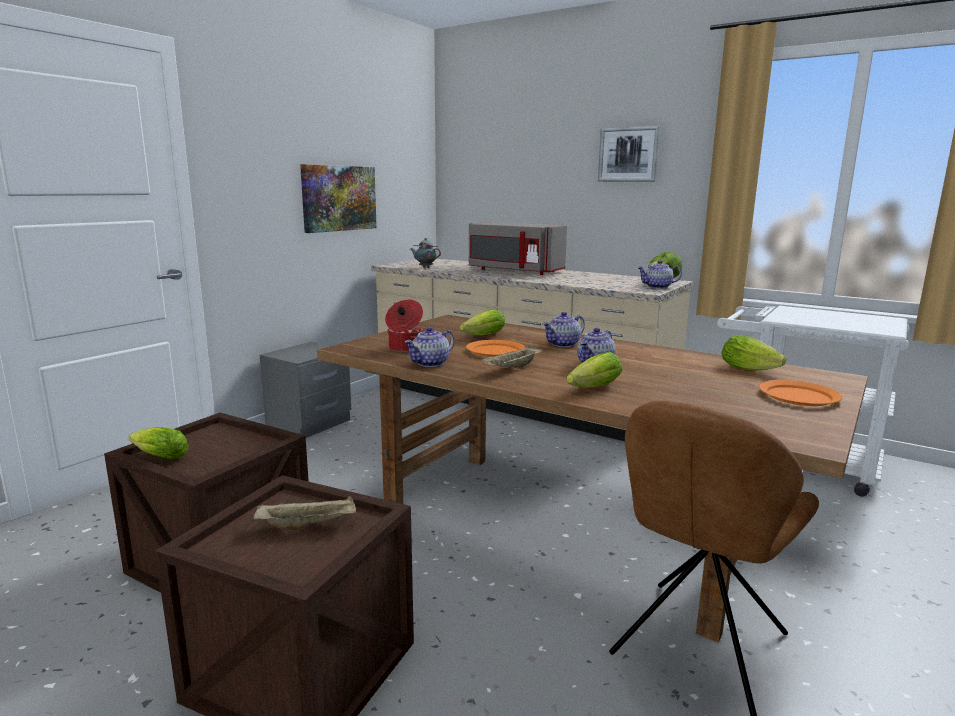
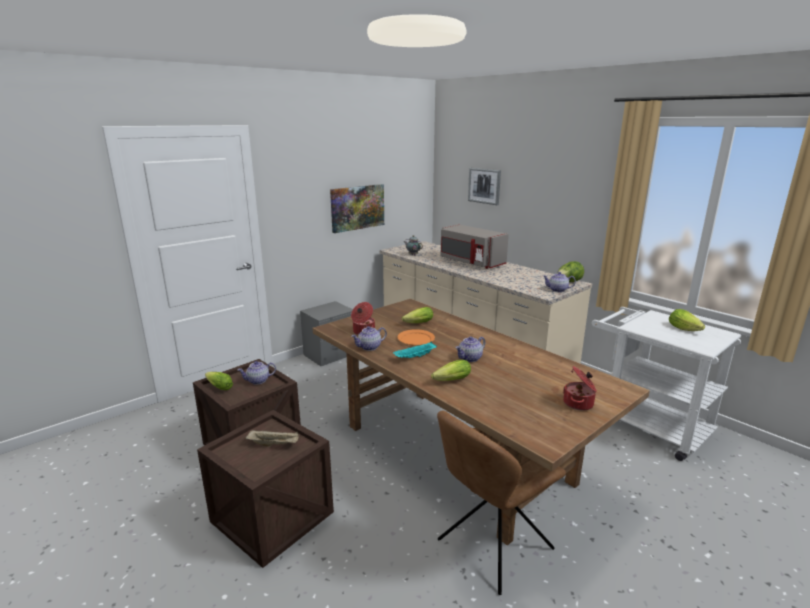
camera: 15 degrees right, 5 degrees up
beige tray [481,345,542,369] -> turquoise tray [393,342,437,358]
teapot [543,312,585,347] -> teapot moved to [238,361,276,385]
picture [598,126,660,182] -> picture moved to [468,168,501,205]
lettuce [721,335,786,370] -> lettuce moved to [669,309,705,331]
orange plate [759,380,842,406] -> cooking pot [563,366,597,411]

